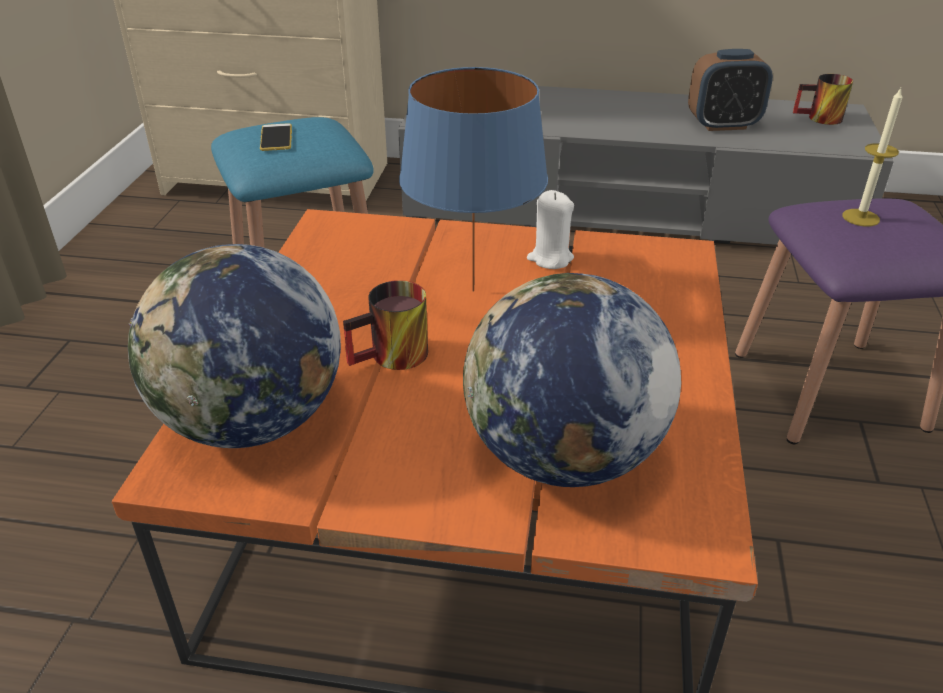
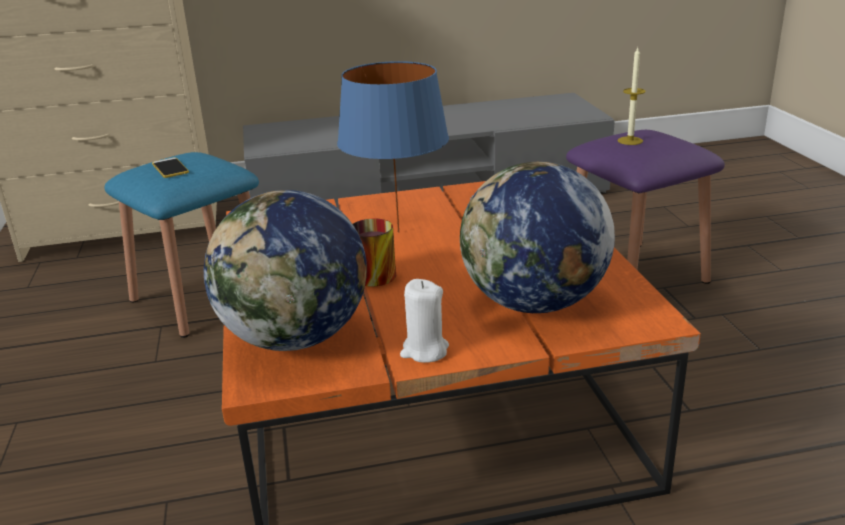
camera: 20 degrees left, 10 degrees down
white candle [527,190,574,269] -> white candle moved to [400,279,449,363]
alarm clock [688,49,773,131] -> none
mug [793,74,853,125] -> none

